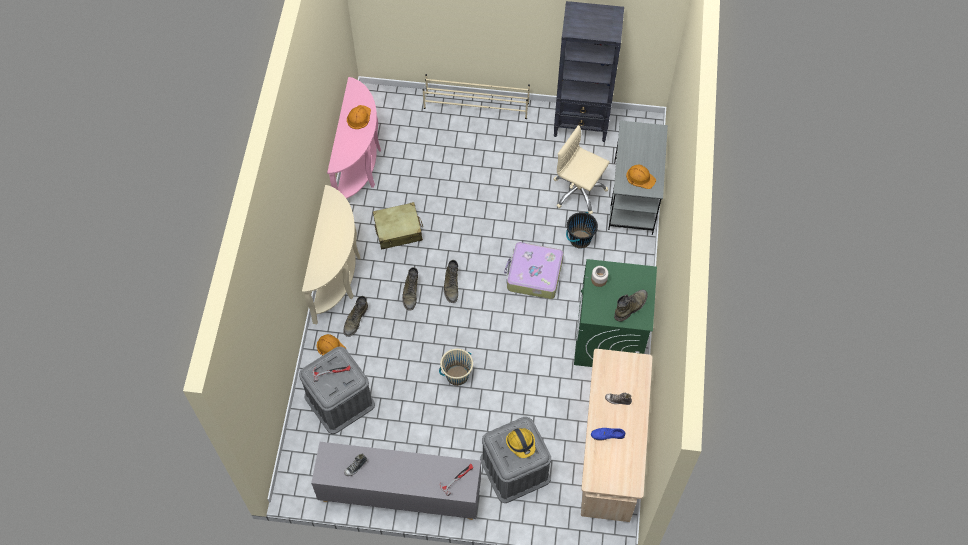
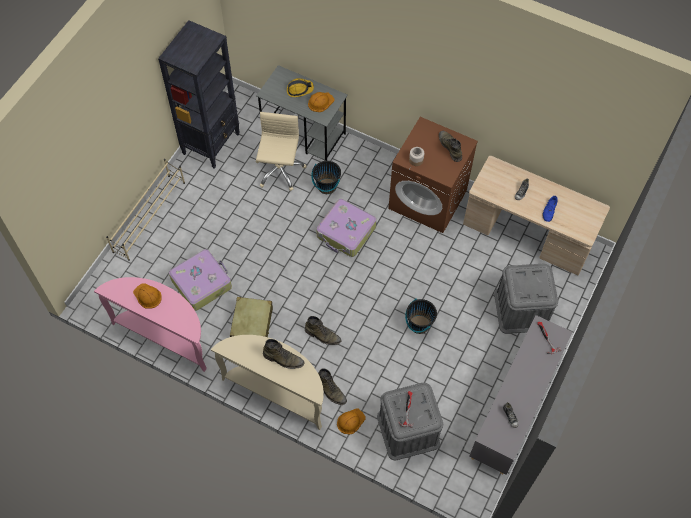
camera: 70 degrees left, 0 degrees up
beige bucket [439,349,473,386] -> black bucket [405,299,437,334]
green boot [444,260,458,303] -> green boot moved to [263,339,305,369]
hard hat [506,428,536,458] -> hard hat moved to [287,78,314,97]
beige office chair [553,125,610,214] -> beige office chair turned 135 degrees clockwise [256,112,306,191]
green washing machine [574,259,657,367] -> brown washing machine [388,117,478,233]
none -> suitcase [169,249,232,311]

